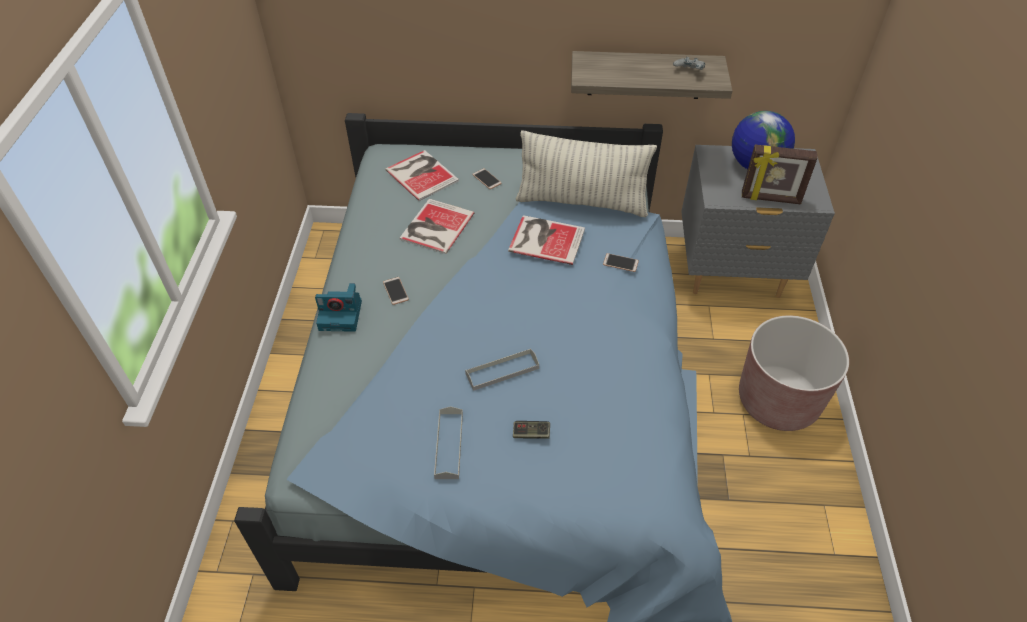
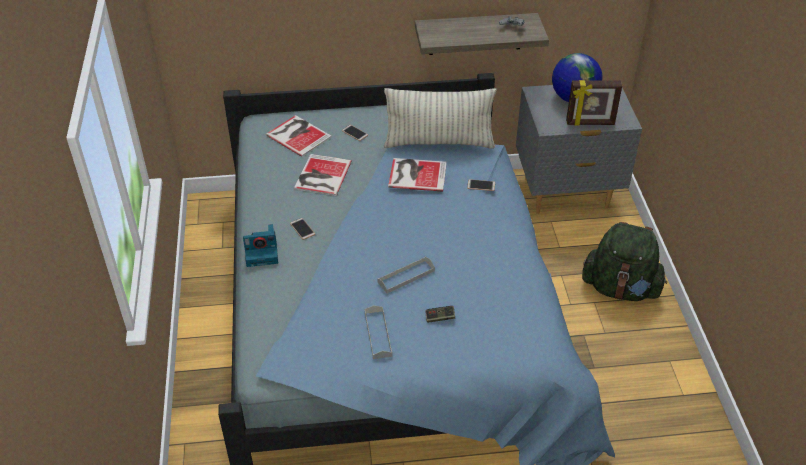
camera: 10 degrees left, 5 degrees down
brown planter [739,316,849,431] -> green backpack [582,222,667,301]

